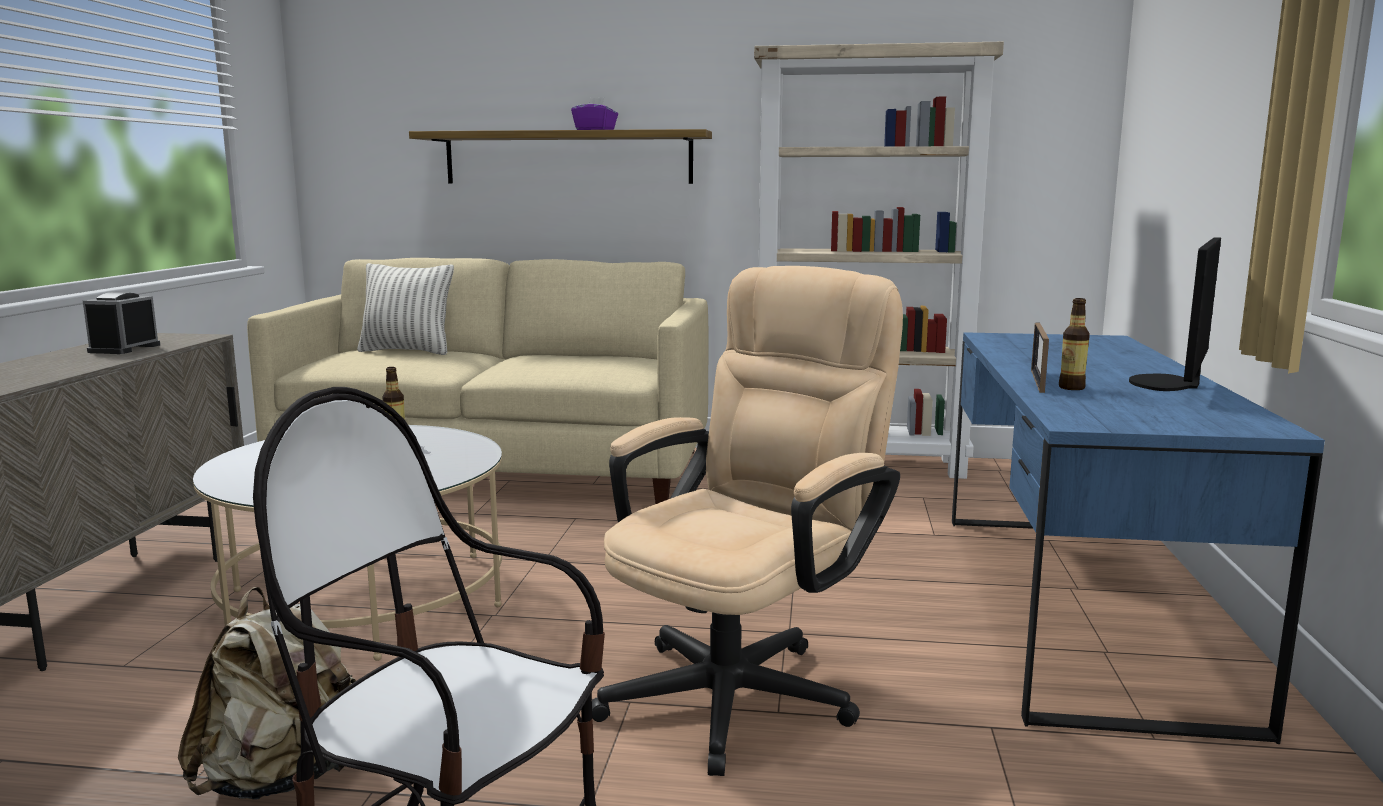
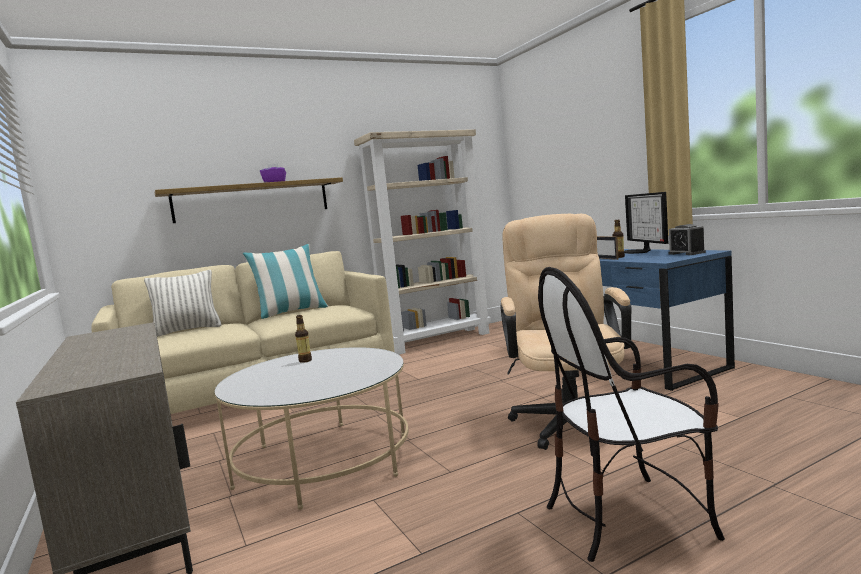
camera: 35 degrees left, 5 degrees down
alarm clock [83,292,160,354] -> alarm clock moved to [668,224,706,255]
beige backpack [178,587,356,799] -> none
none -> pillow [243,244,328,319]

